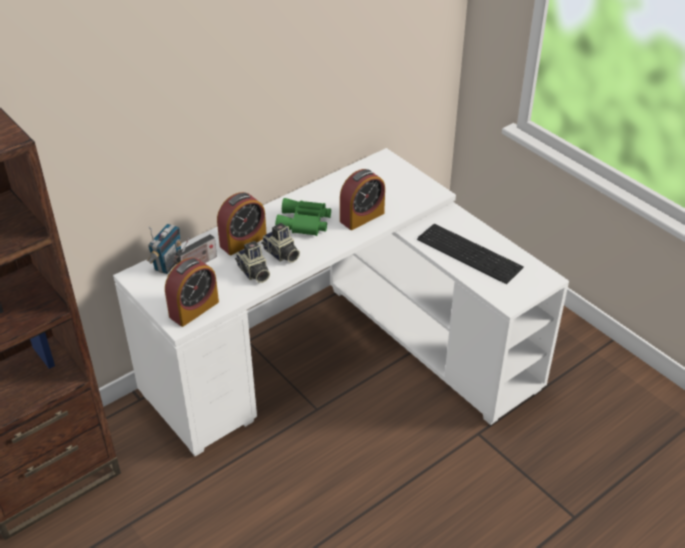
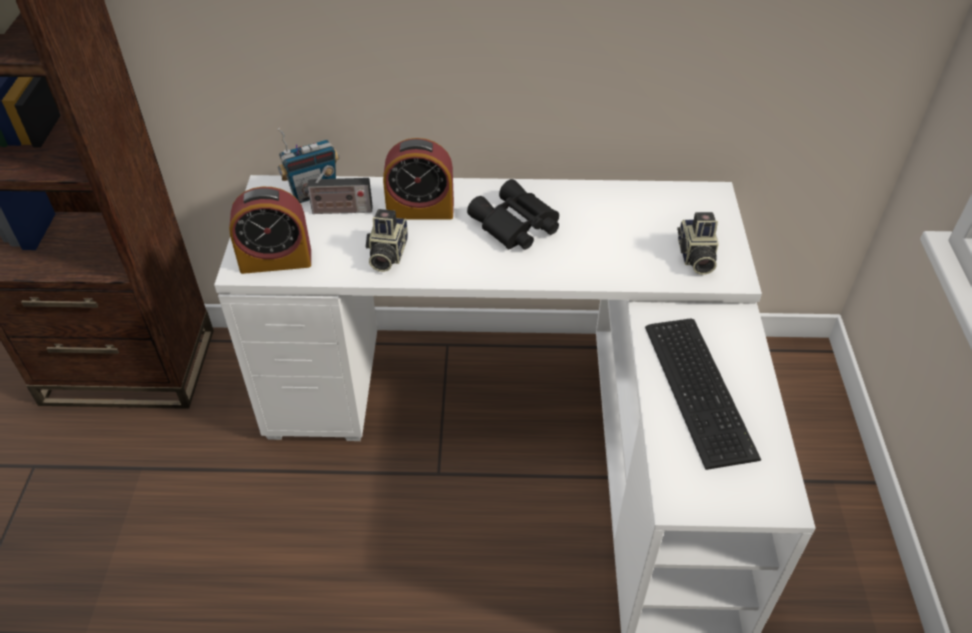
camera: 40 degrees right, 5 degrees up
camera [261,223,300,263] -> camera moved to [677,212,719,275]
green binoculars [275,198,331,236] -> black binoculars [467,179,559,249]
alarm clock [340,169,385,230] -> none

